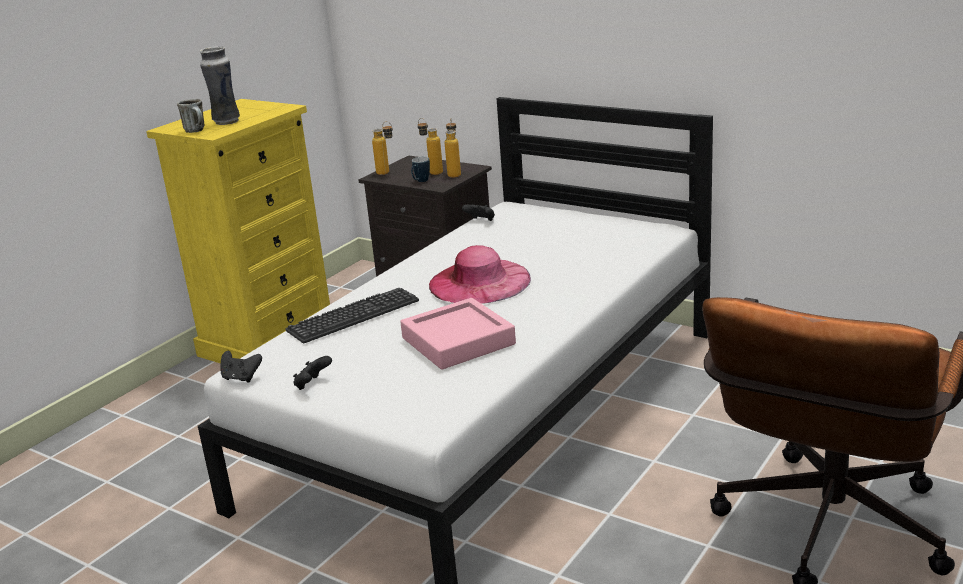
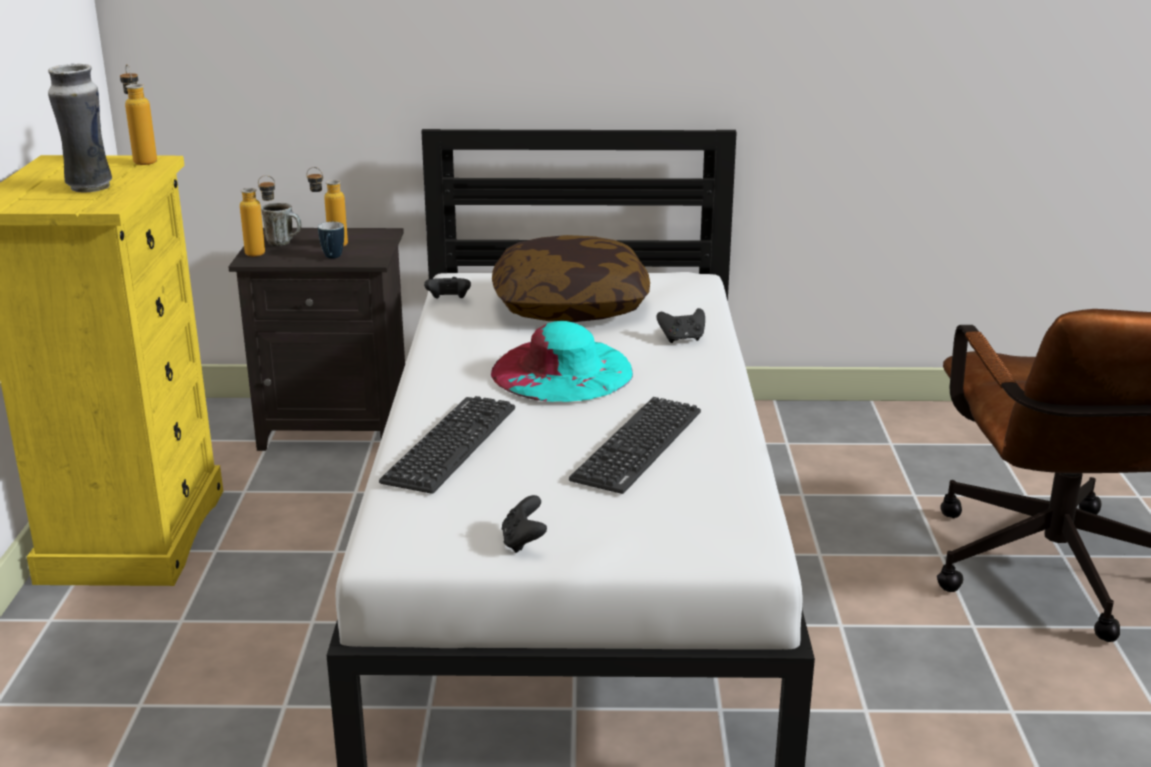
camera: 35 degrees left, 0 degrees up
mug [177,99,205,133] -> mug moved to [261,203,301,246]
black game controller [220,350,262,382] -> black game controller moved to [656,308,705,343]
pink tray [400,298,516,370] -> keyboard [569,397,701,494]
pink hat [429,245,531,304] -> turquoise hat [491,321,633,402]
bottle [445,118,461,178] -> bottle moved to [120,64,157,165]
none -> pillow [492,235,650,322]

